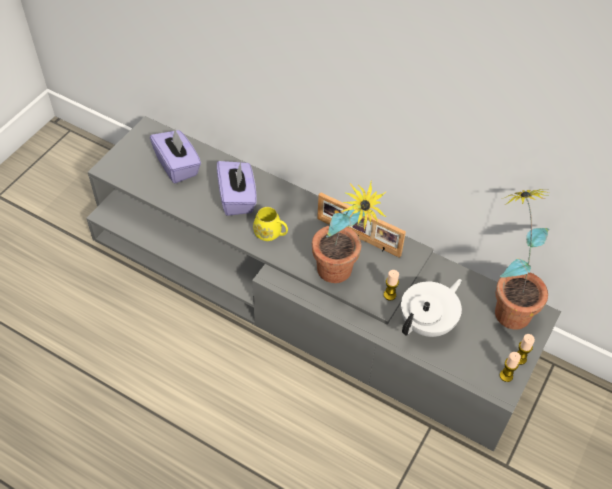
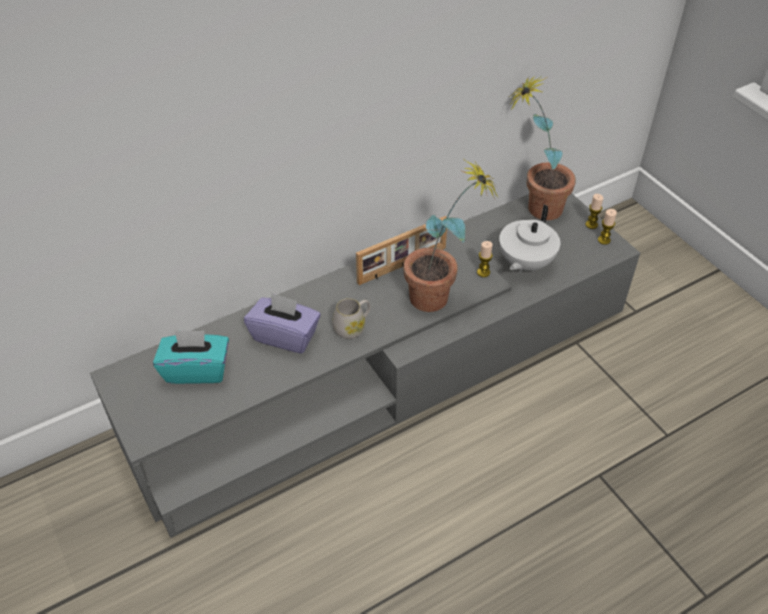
camera: 60 degrees left, 5 degrees down
purple tissue box [150,129,201,184] -> turquoise tissue box [153,329,229,384]
yellow mug [253,207,288,241] -> white mug [332,298,370,339]
white teapot [401,279,462,337] -> white teapot turned 135 degrees counterclockwise [499,205,560,273]

